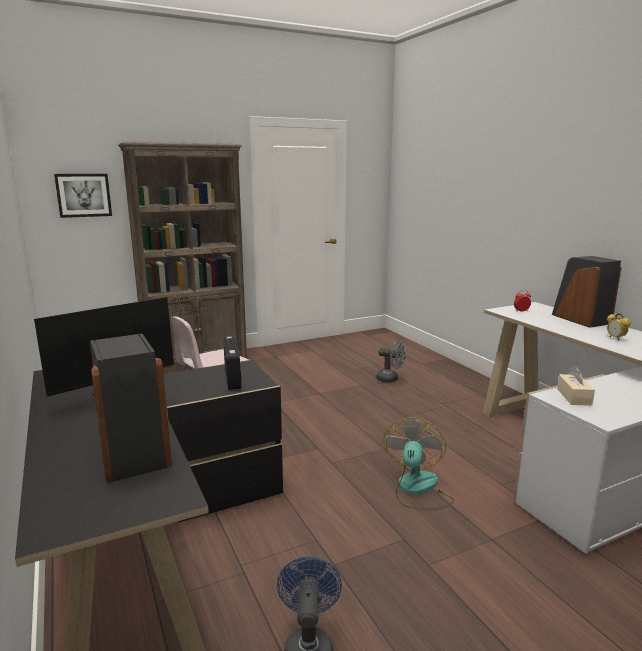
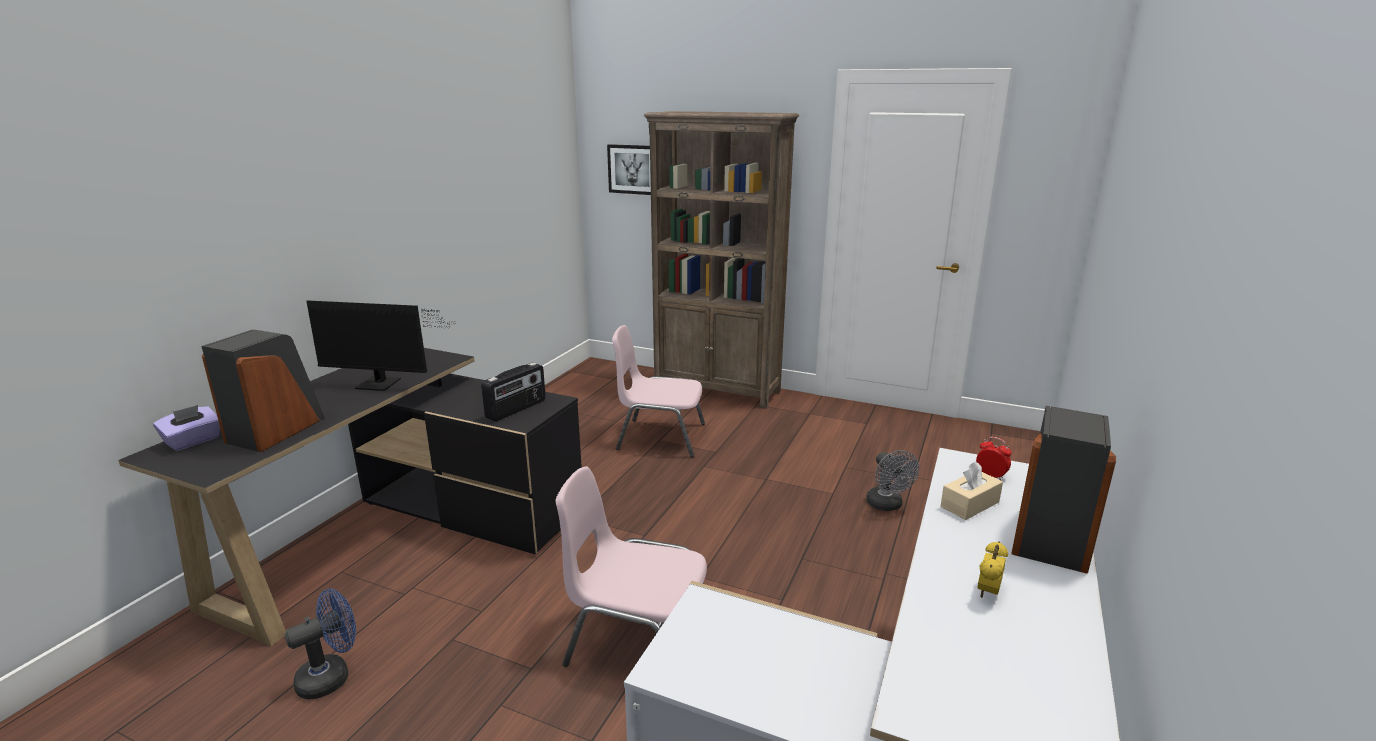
camera: 50 degrees right, 5 degrees up
fan [384,417,454,510] -> pink chair [556,466,707,667]
beige tissue box [557,366,595,406] -> beige tissue box moved to [941,461,1003,520]
none -> purple tissue box [153,405,220,451]

